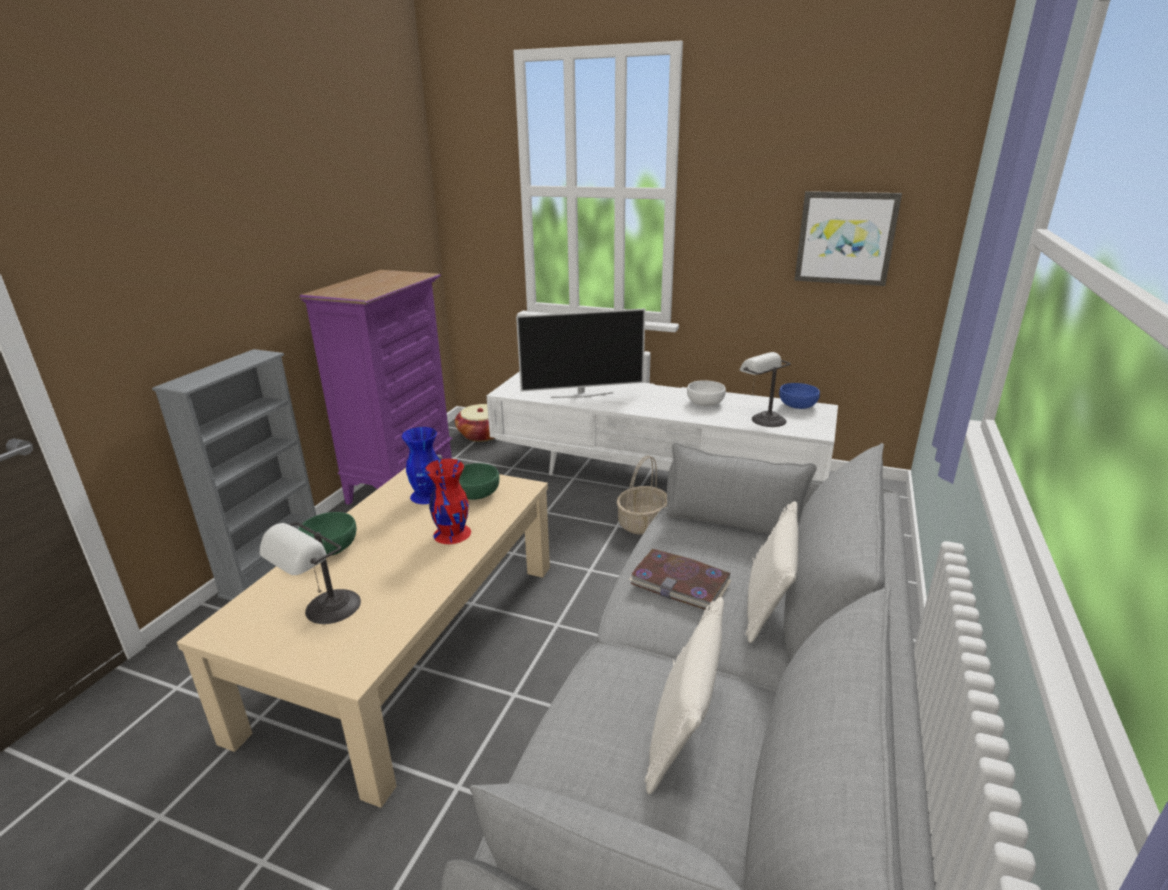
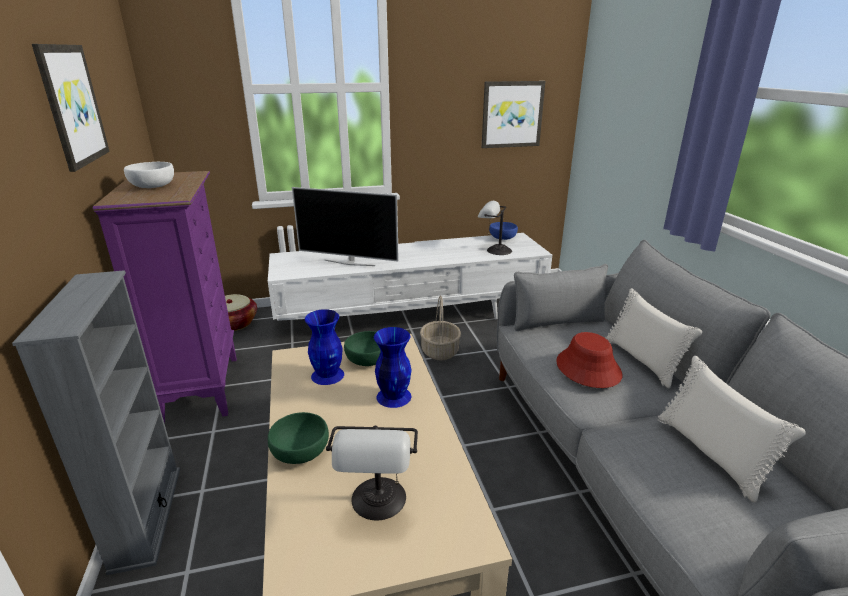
camera: 35 degrees left, 0 degrees up
red vase [425,459,471,544] -> blue vase [374,327,411,408]
television [516,308,645,398] -> television turned 60 degrees clockwise [292,187,399,266]
book [629,549,731,611] -> red hat [556,332,622,388]
white bowl [687,380,726,406] -> white bowl moved to [124,162,174,188]
none -> picture [32,44,110,172]

